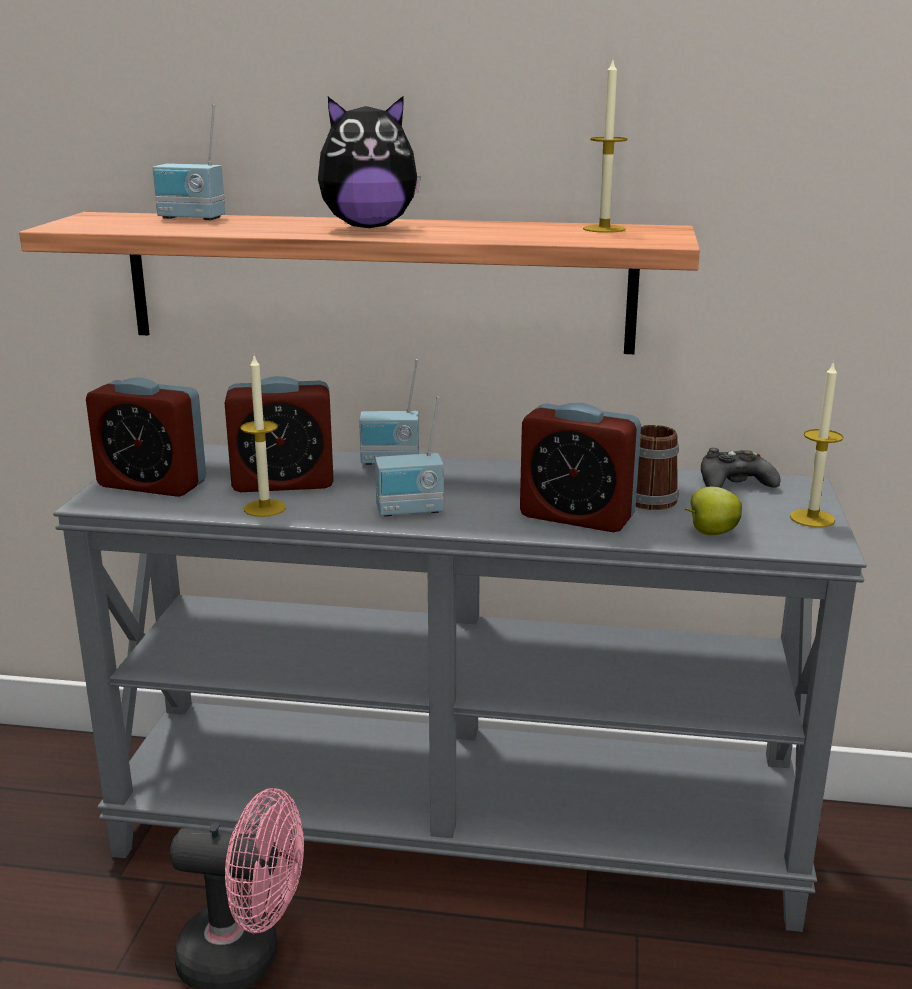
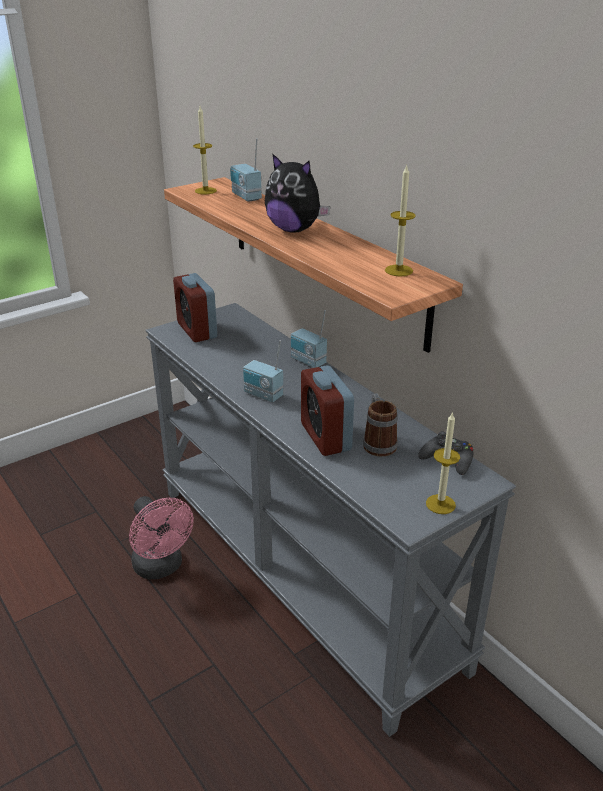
camera: 45 degrees right, 10 degrees up
alarm clock [225,376,334,492] -> none
candle [241,356,286,517] -> candle moved to [193,106,217,195]
apple [685,487,742,535] -> none

